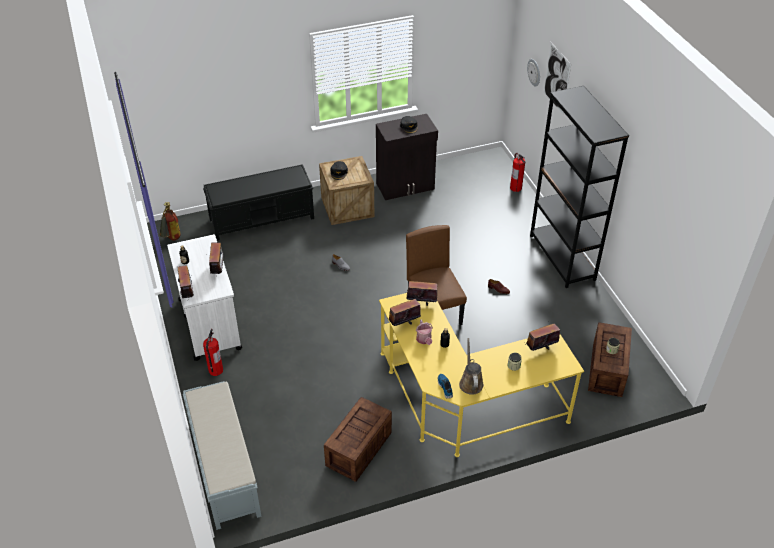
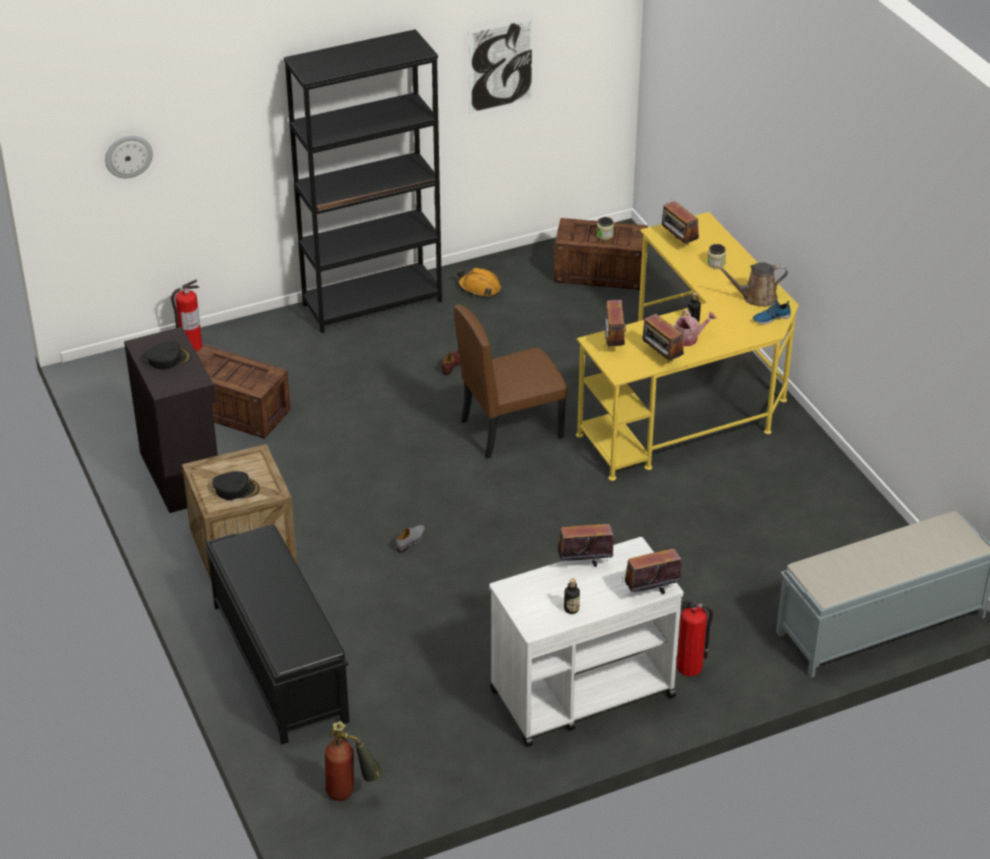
camera: 95 degrees left, 5 degrees down
crate [324,397,392,482] -> crate moved to [197,345,291,439]
picture [543,42,571,115] -> picture moved to [469,17,534,114]
none -> orange hard hat [457,268,501,297]

